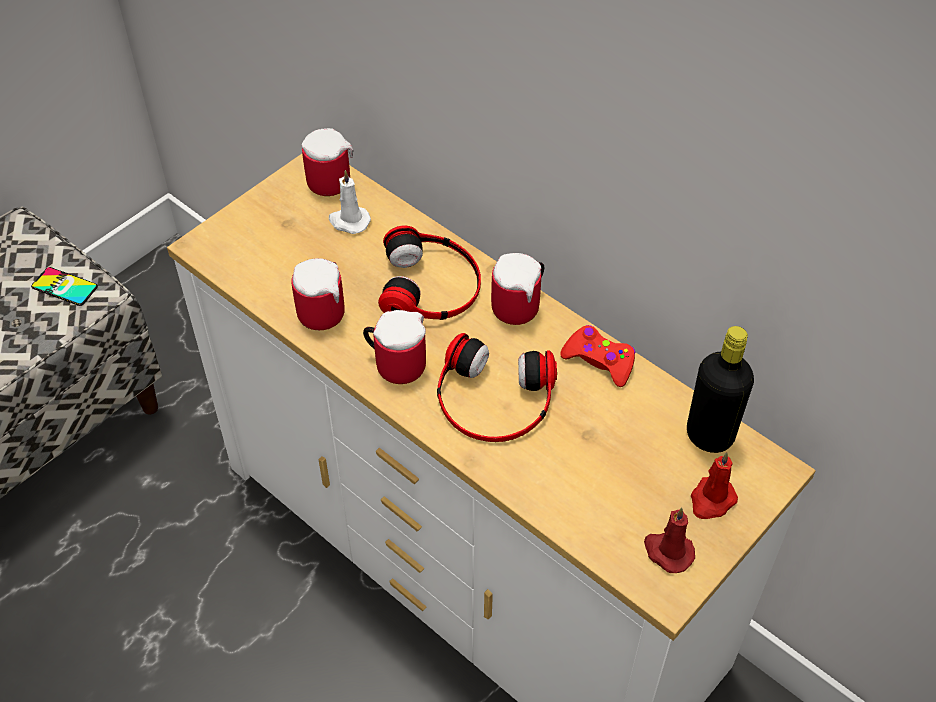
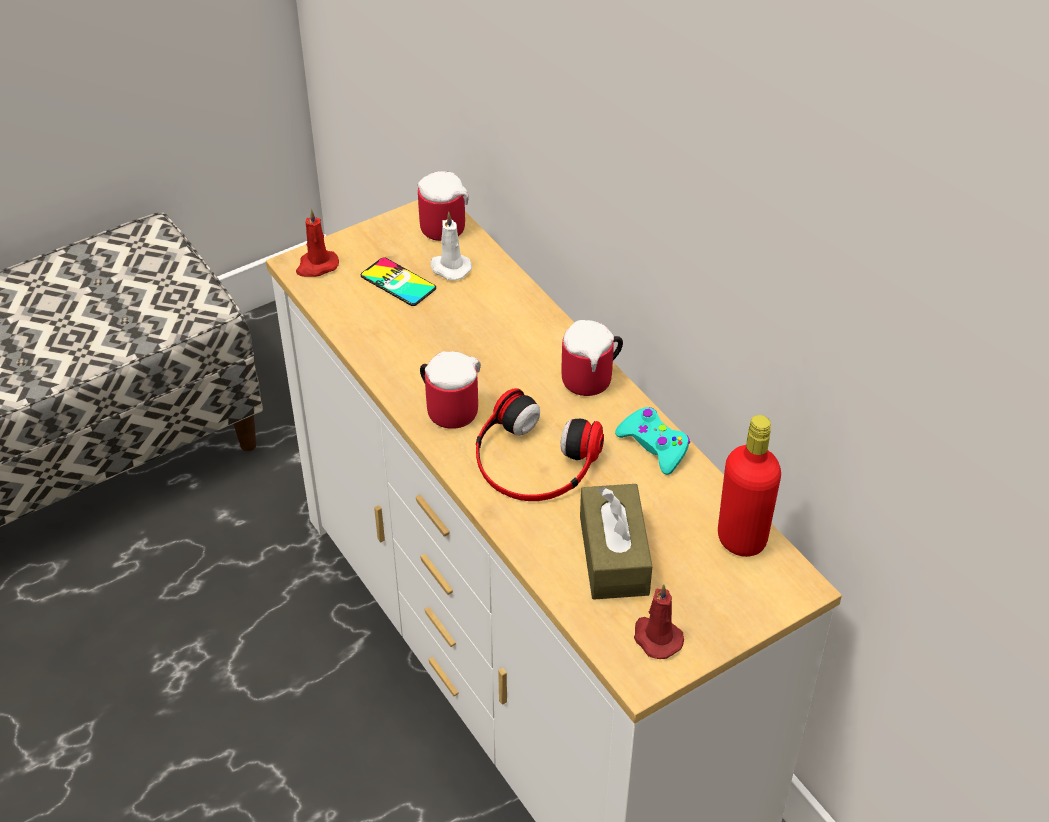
camera: 15 degrees right, 5 degrees down
phone [31,267,98,306] -> phone moved to [361,257,436,306]
mug [291,258,345,330] -> none
headphones [378,226,481,320] -> none
red game controller [560,325,636,387] -> turquoise game controller [615,407,690,475]
black bottle [687,326,754,453] -> red bottle [718,415,781,557]
red candle [691,452,738,519] -> red candle moved to [296,209,339,277]
none -> brown tissue box [580,484,653,600]

